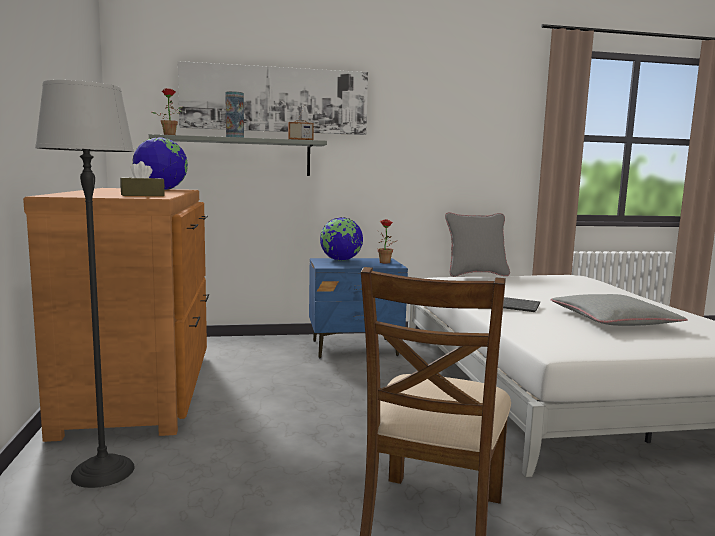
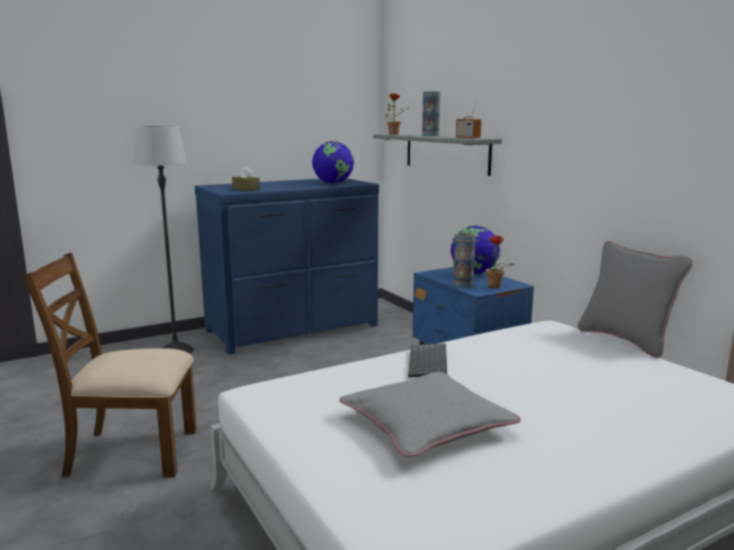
camera: 70 degrees right, 5 degrees up
brown dresser [23,188,209,442] -> blue dresser [195,178,379,355]
picture [178,61,368,135] -> none
none -> vase [453,233,476,287]

